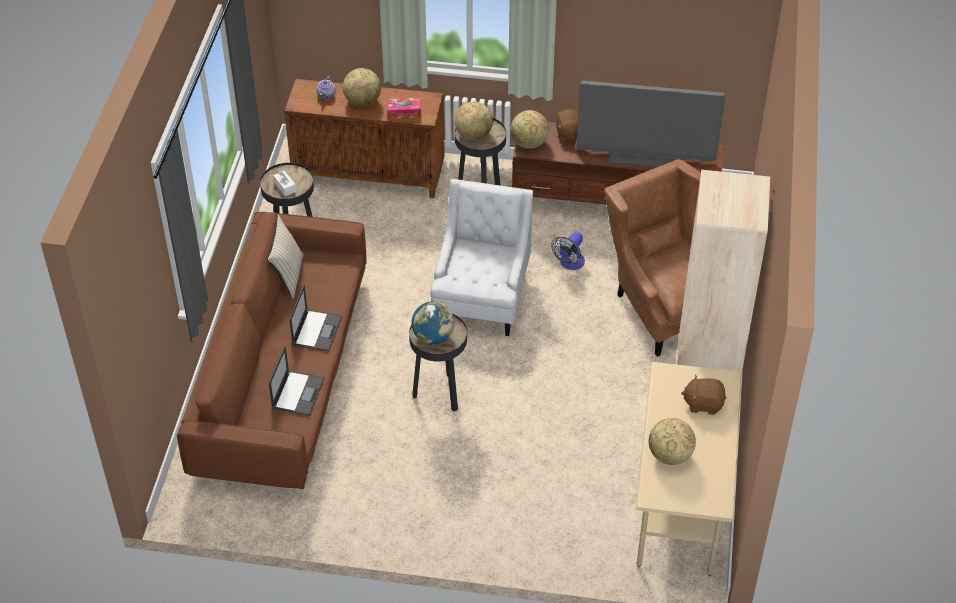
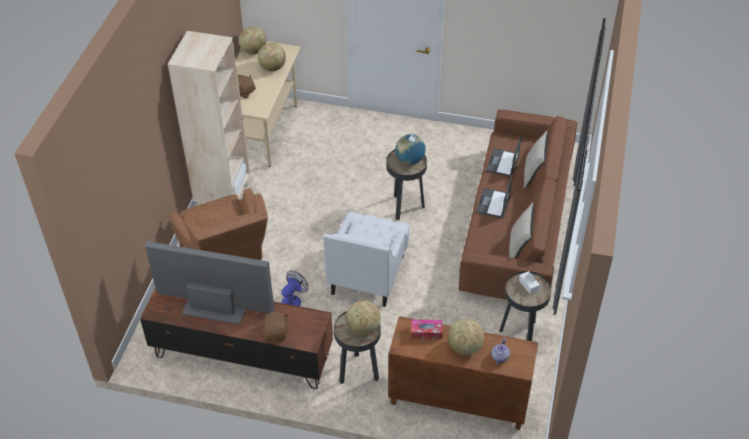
camera: 175 degrees left, 0 degrees up
globe [510,110,549,149] -> globe moved to [238,26,266,54]
none -> beige pillow [524,130,548,189]

